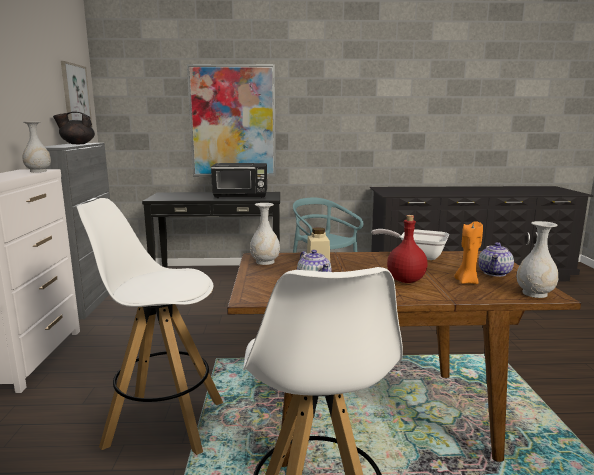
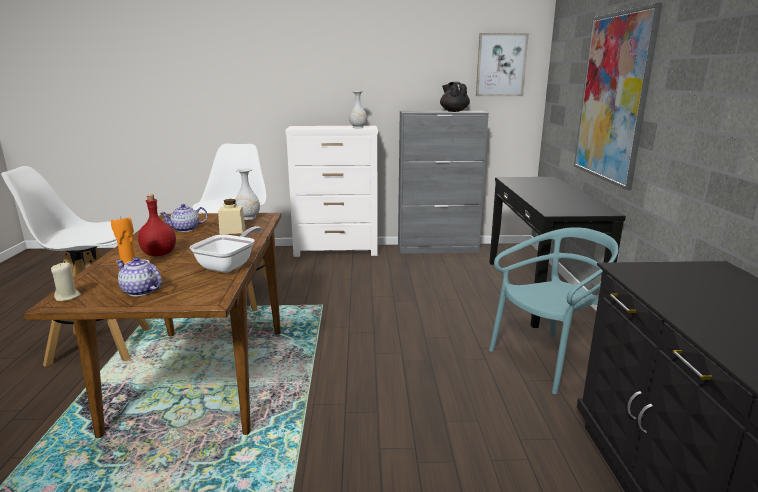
camera: 90 degrees right, 5 degrees up
black microwave [211,163,267,198] -> none
white vase [517,221,558,298] -> beige candle [51,262,81,301]

